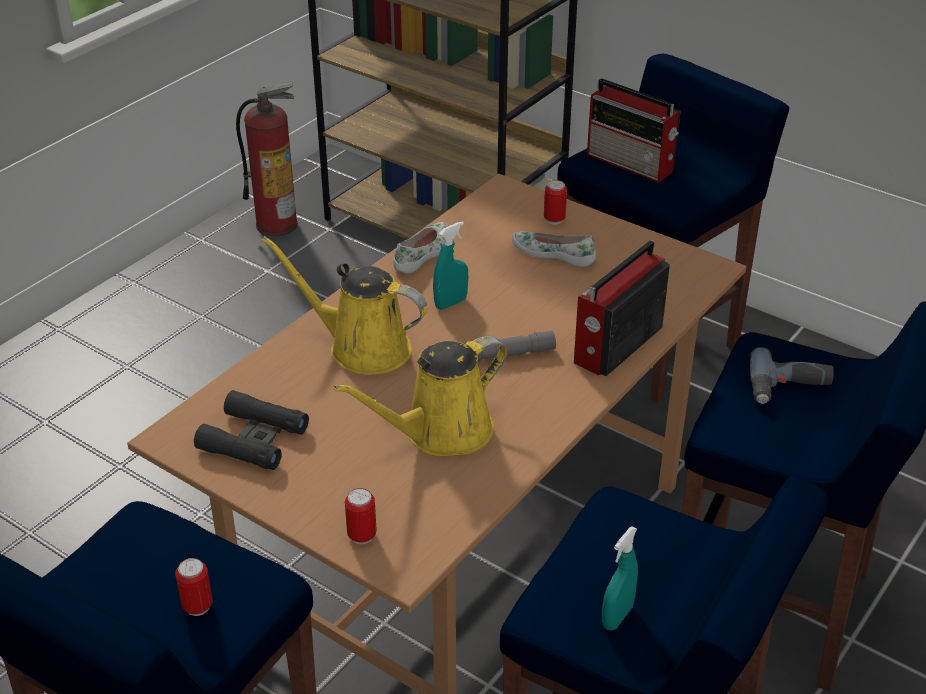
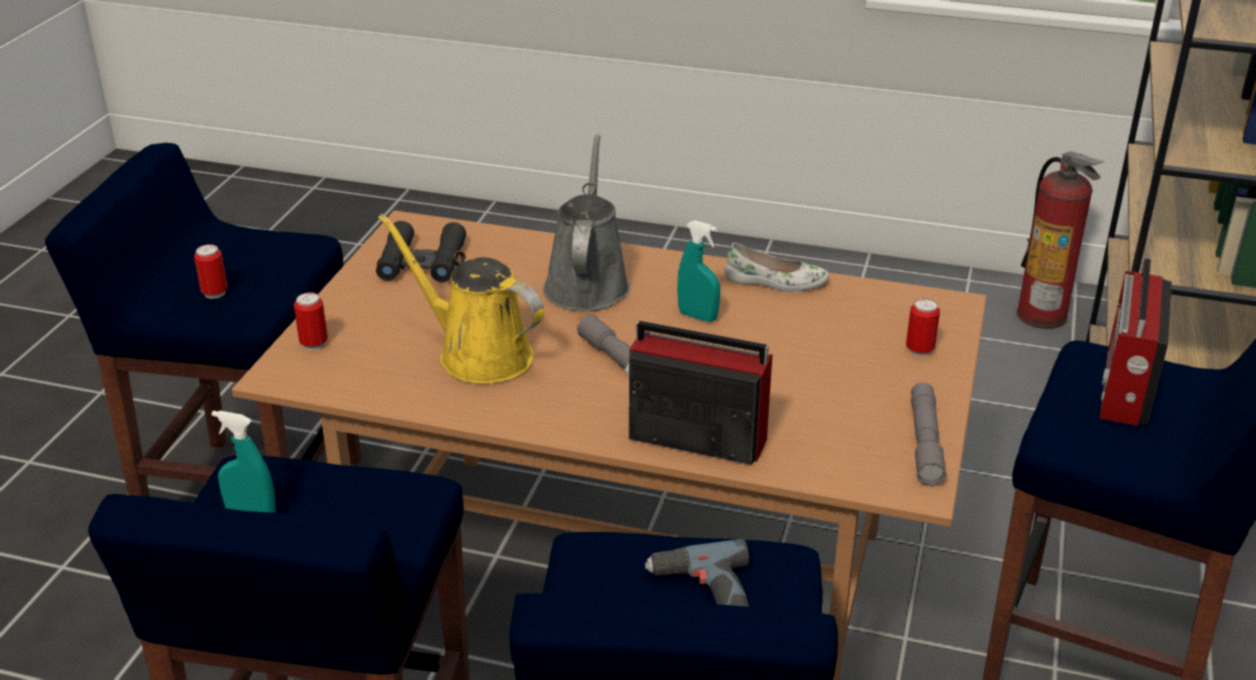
camera: 70 degrees right, 5 degrees down
yellow watering can [261,236,428,375] -> grey watering can [543,135,630,311]
white shoe [512,231,596,267] -> none
none -> grey flashlight [911,383,947,486]

